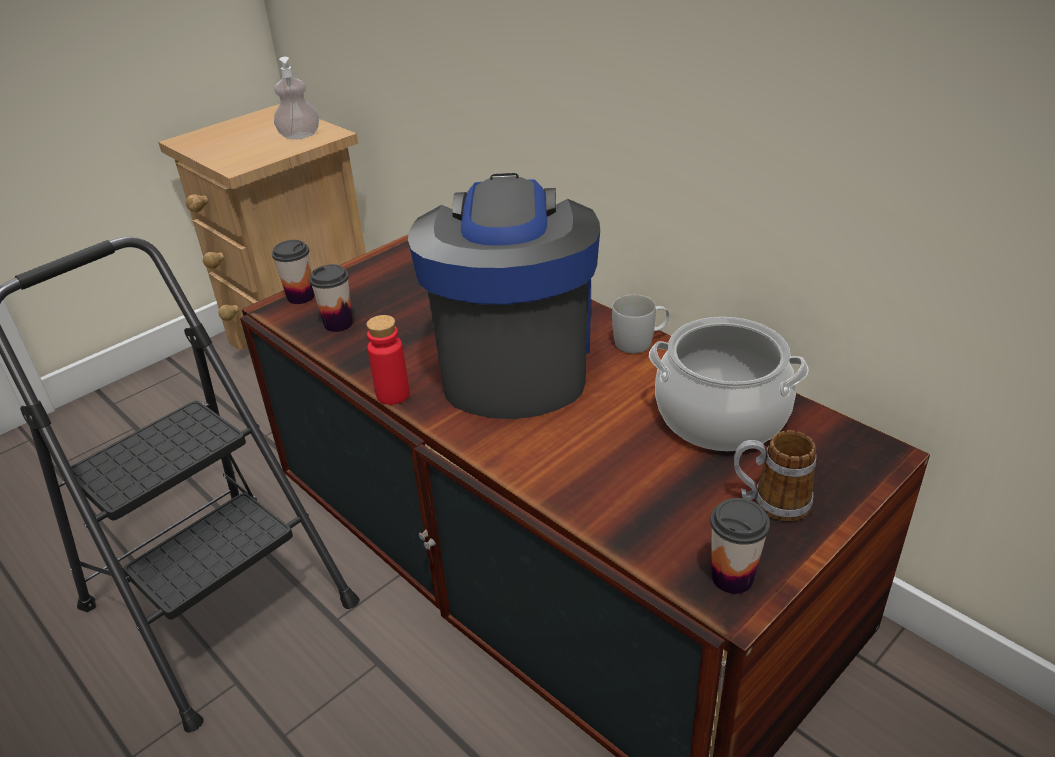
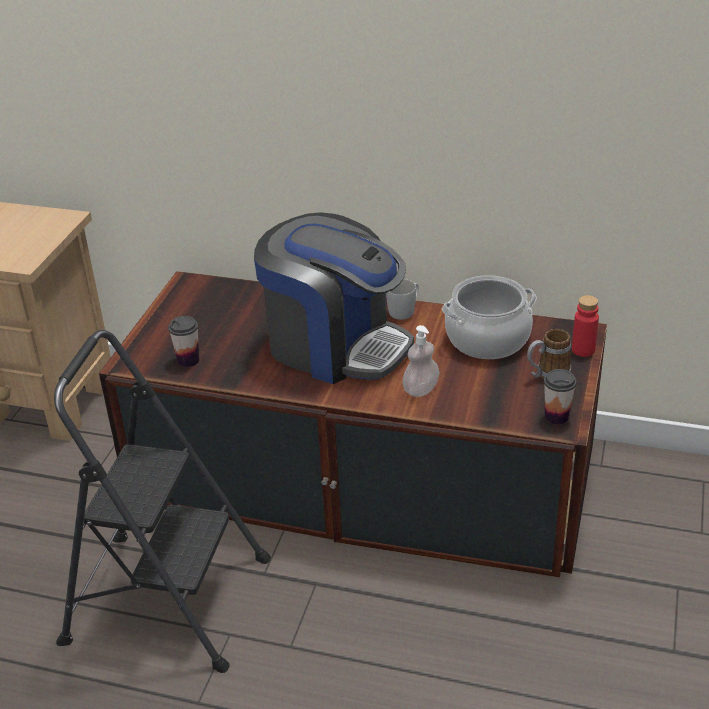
camera: 30 degrees left, 0 degrees up
cup [272,240,314,304] -> none
soap dispenser [274,57,319,139] -> soap dispenser moved to [402,325,439,397]
red bottle [366,315,410,405] -> red bottle moved to [572,295,599,357]
coffee machine [408,173,600,419] -> coffee machine turned 150 degrees clockwise [254,212,414,384]

